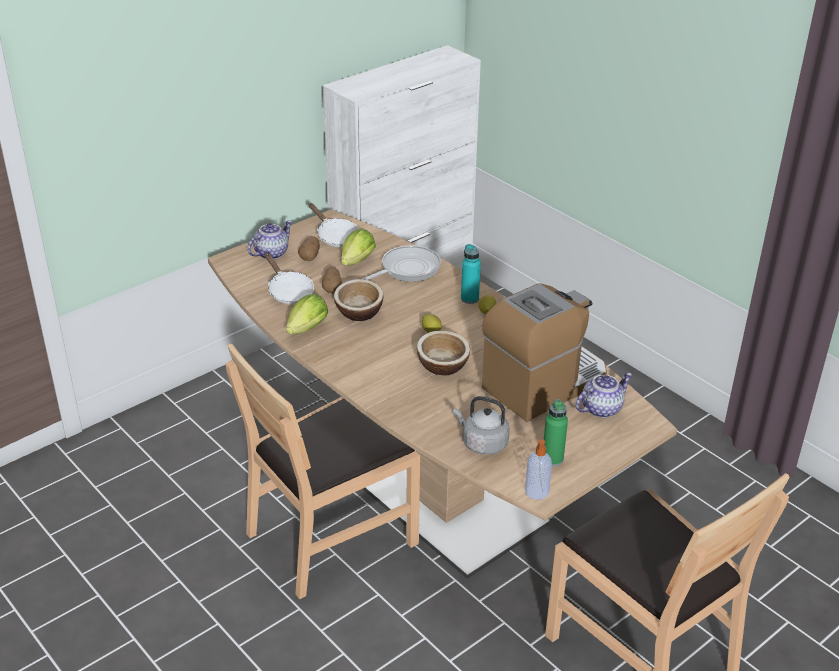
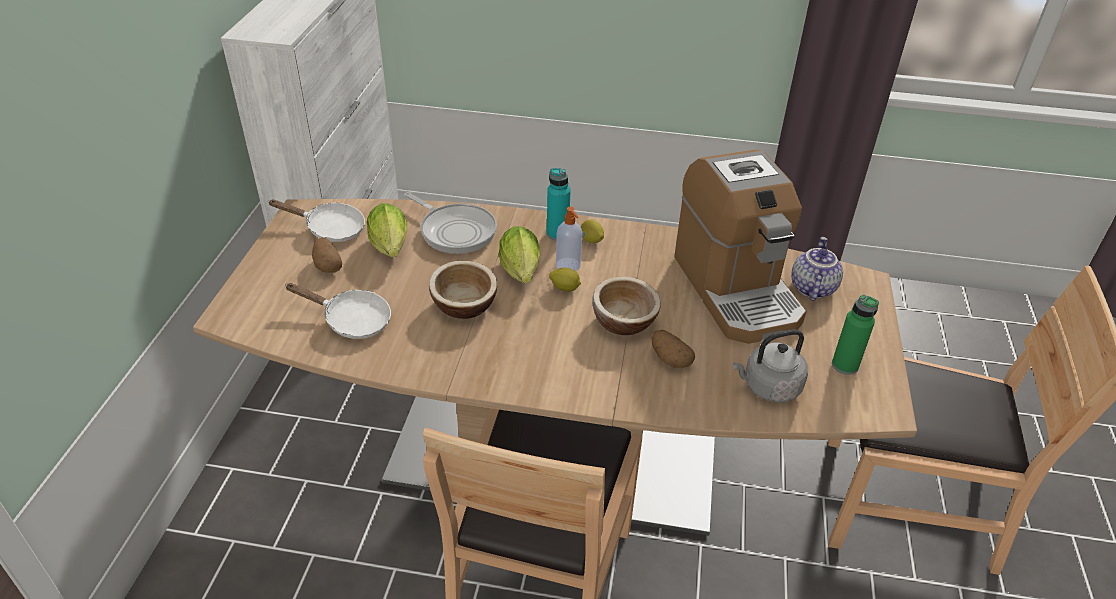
camera: 40 degrees left, 5 degrees up
teapot [248,220,292,259] -> none
lettuce [286,294,328,335] -> lettuce moved to [499,226,540,283]
potato [322,267,342,293] -> potato moved to [652,330,695,368]
frying pan [362,245,441,282] -> frying pan turned 120 degrees clockwise [404,192,497,254]
coffee machine [482,283,607,422] -> coffee machine turned 150 degrees clockwise [674,149,806,344]
soap dispenser [525,439,552,500] -> soap dispenser moved to [556,207,582,271]

